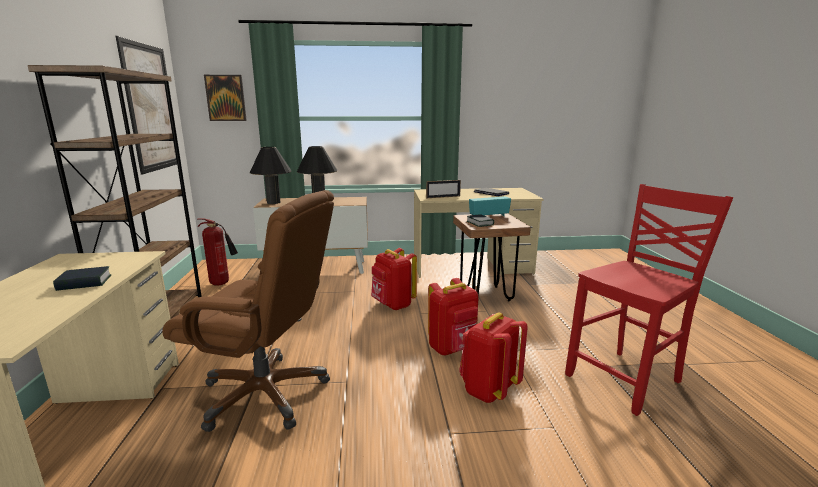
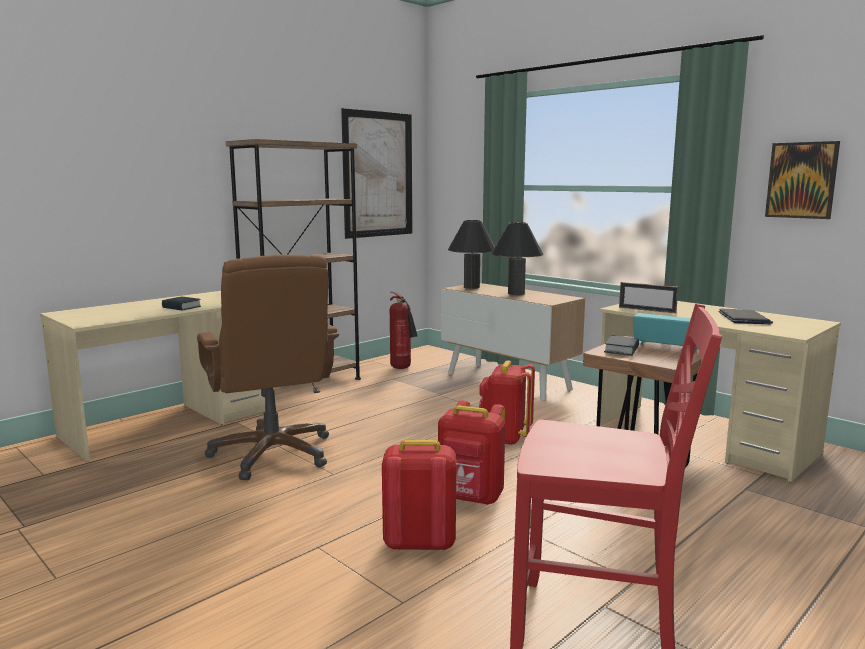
camera: 50 degrees right, 5 degrees down
picture [204,75,247,121] -> picture moved to [765,141,840,219]

